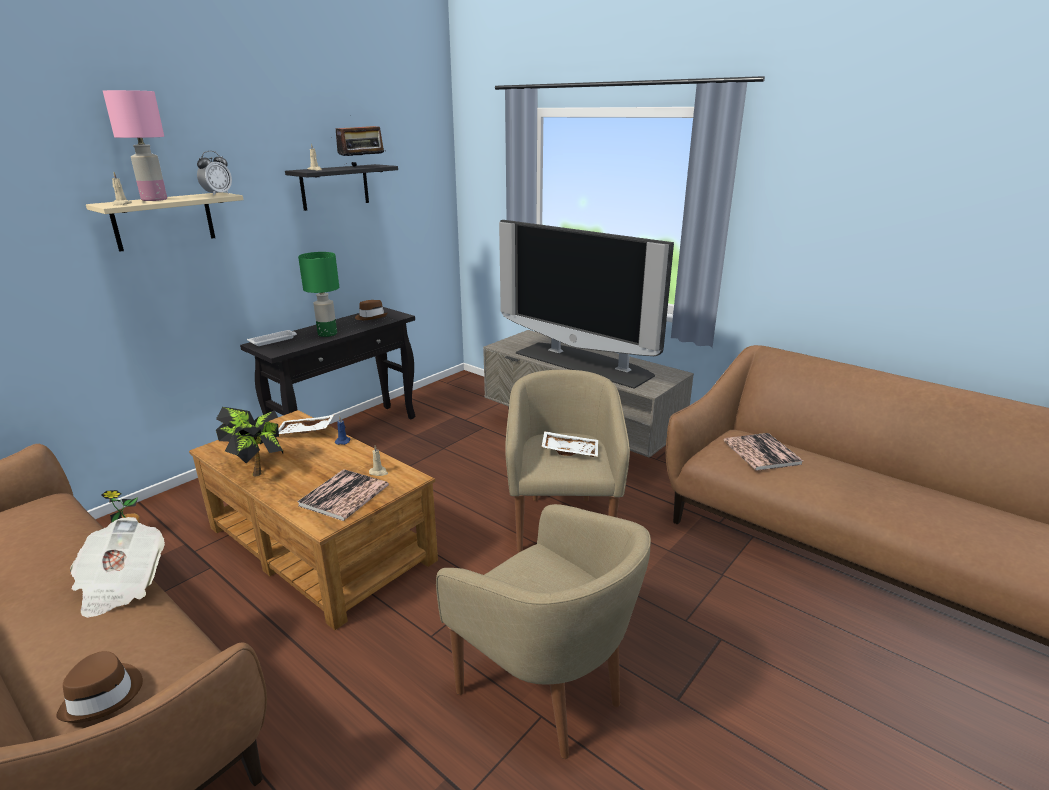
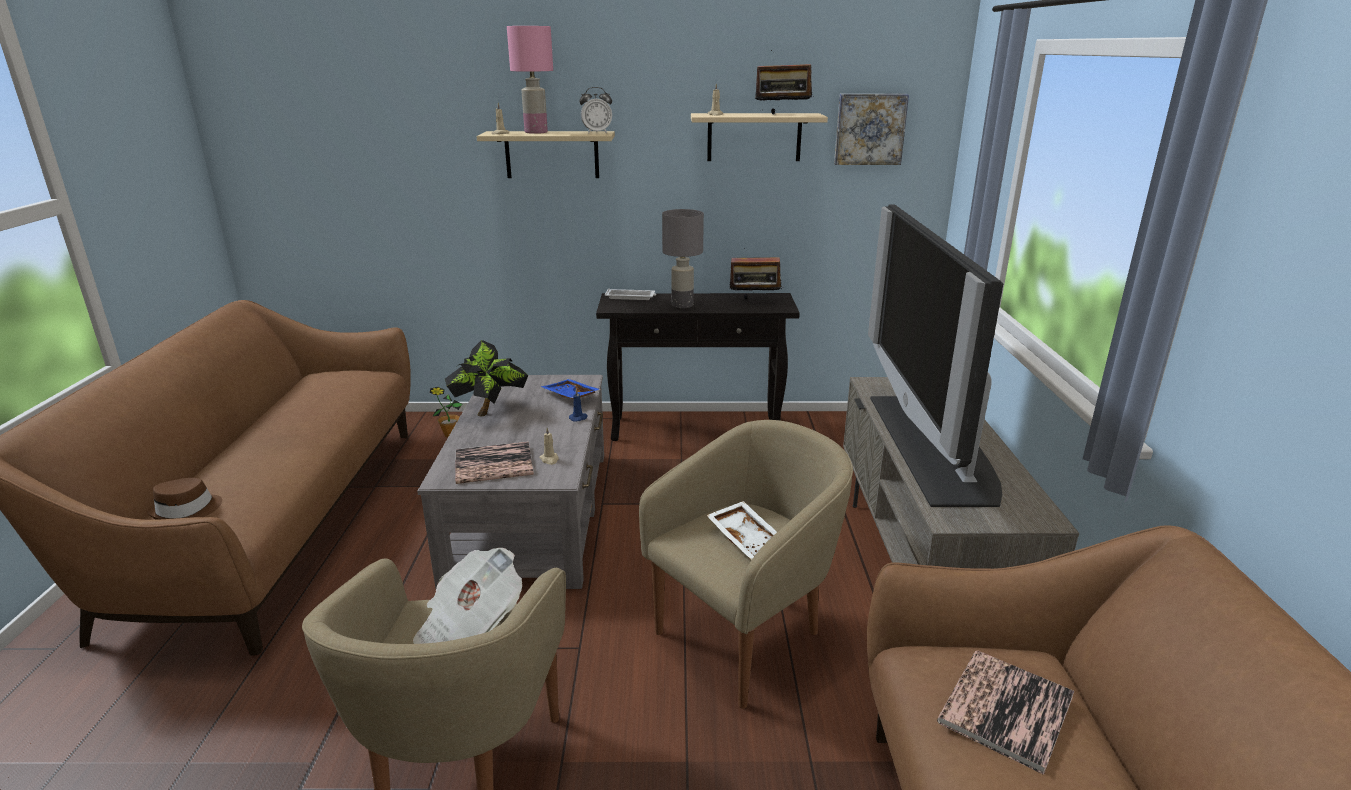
camera: 50 degrees right, 0 degrees up
newspaper [70,517,165,618] -> newspaper moved to [413,548,522,644]
brown coffee table [189,410,438,630] -> grey coffee table [417,375,604,589]
white tray [278,415,334,435] -> blue tray [541,379,601,399]
black shelf [285,164,398,211] -> beige shelf [691,113,828,161]
green table lamp [298,252,339,337] -> grey table lamp [662,209,704,309]
brown hat [355,300,387,320] -> radio [726,246,784,299]
none -> picture [834,94,909,165]

